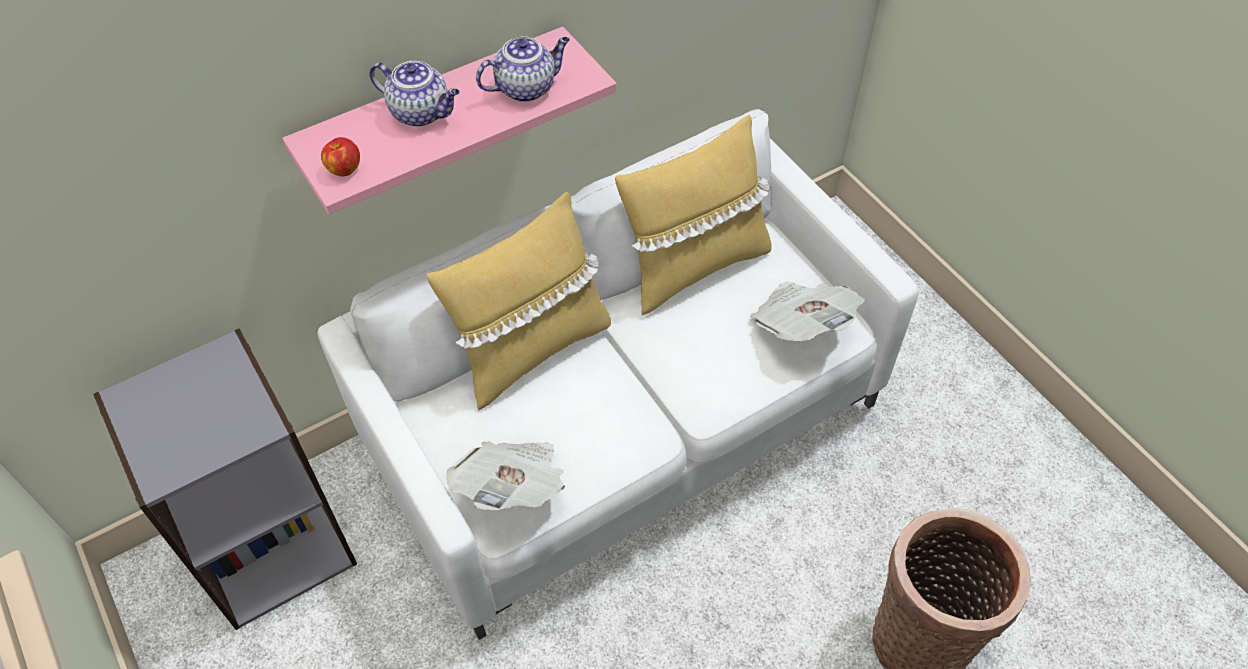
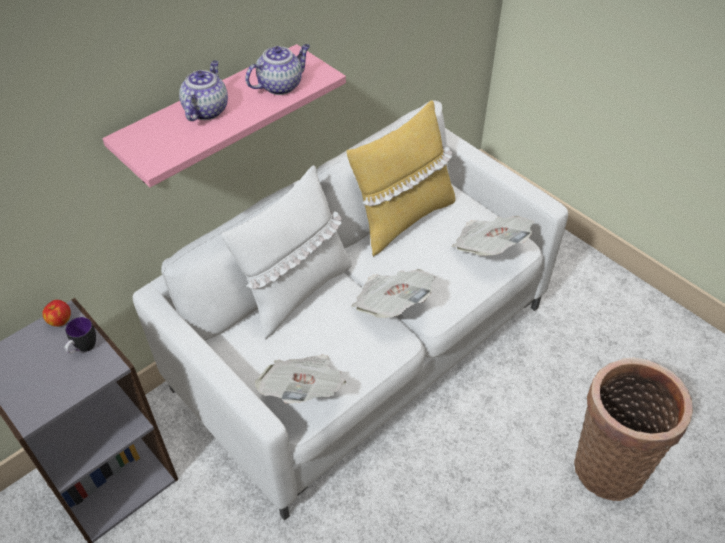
camera: 10 degrees left, 5 degrees down
apple [321,137,360,176] -> apple moved to [42,300,71,327]
teapot [370,61,460,127] -> teapot turned 90 degrees counterclockwise [179,61,228,121]
yellow pillow [427,192,611,410] -> white pillow [221,165,352,339]
none -> mug [65,317,96,353]
none -> newspaper [351,269,436,318]

